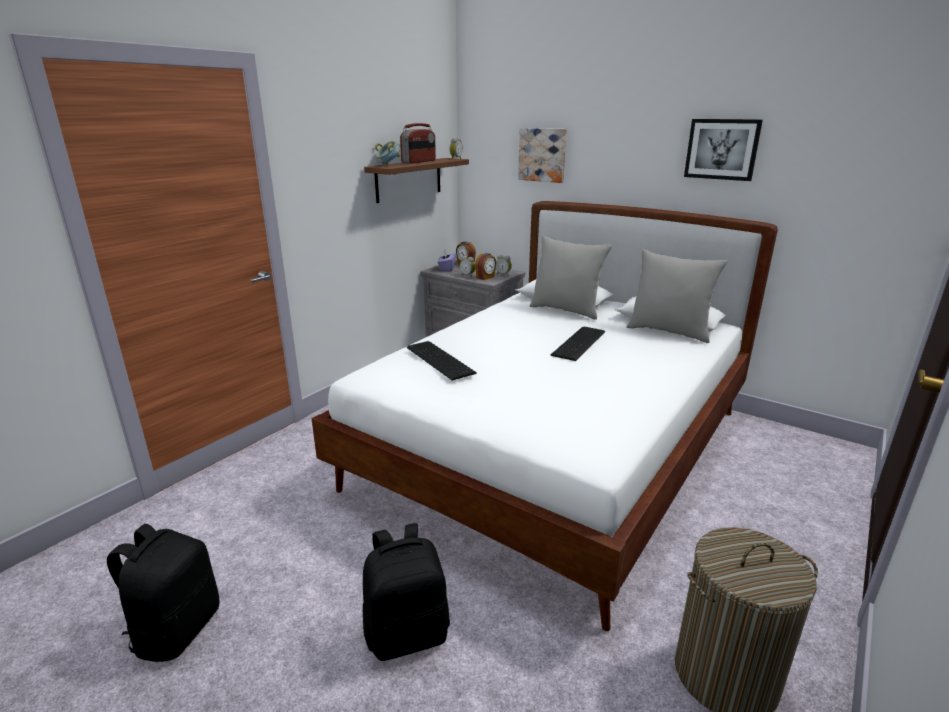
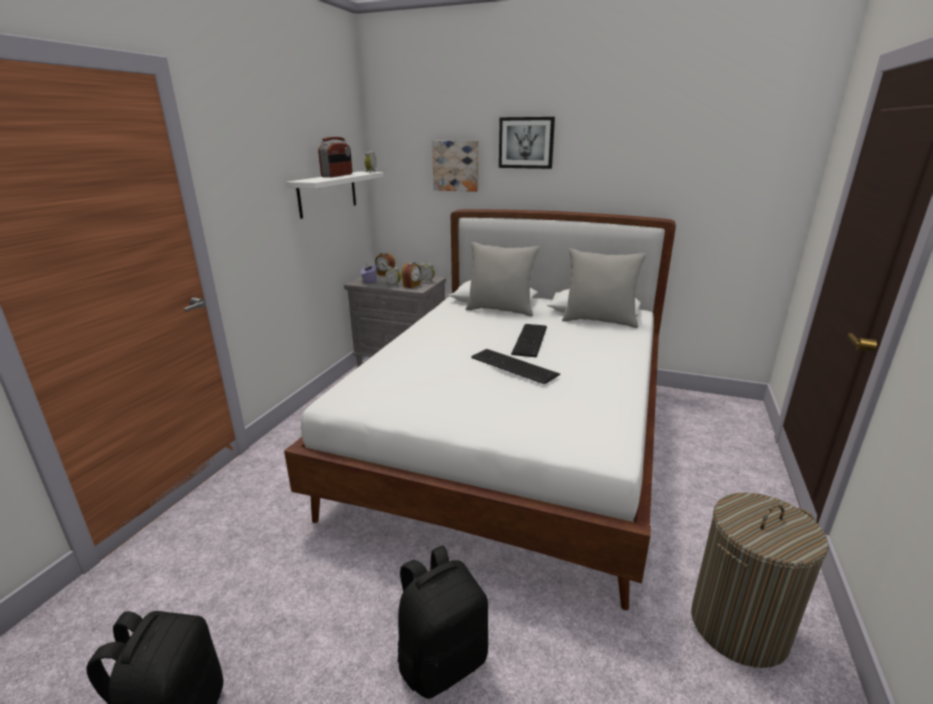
camera: 15 degrees left, 0 degrees up
brown shelf [364,158,469,203] -> white shelf [286,172,384,219]
bowl [375,141,401,166] -> none
keyboard [407,341,477,381] -> keyboard moved to [471,349,560,384]
picture [684,119,763,181] -> picture moved to [499,117,555,169]

